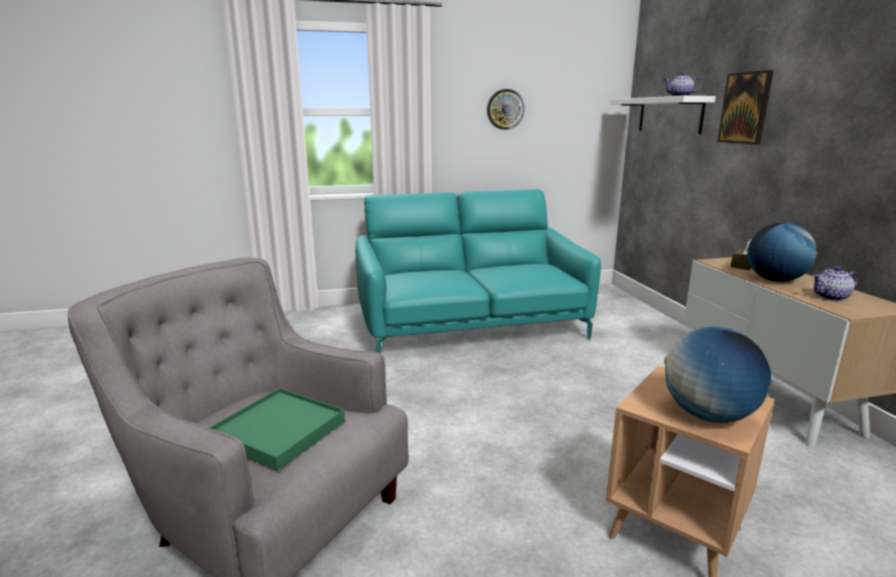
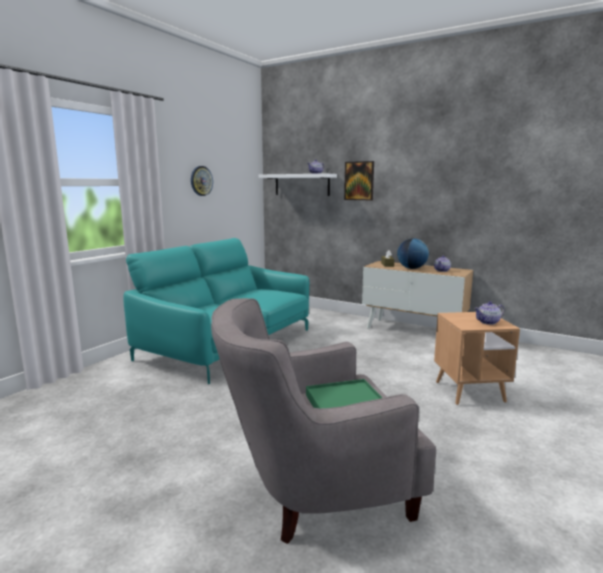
camera: 45 degrees left, 5 degrees down
globe [664,327,771,423] -> teapot [474,301,504,325]

